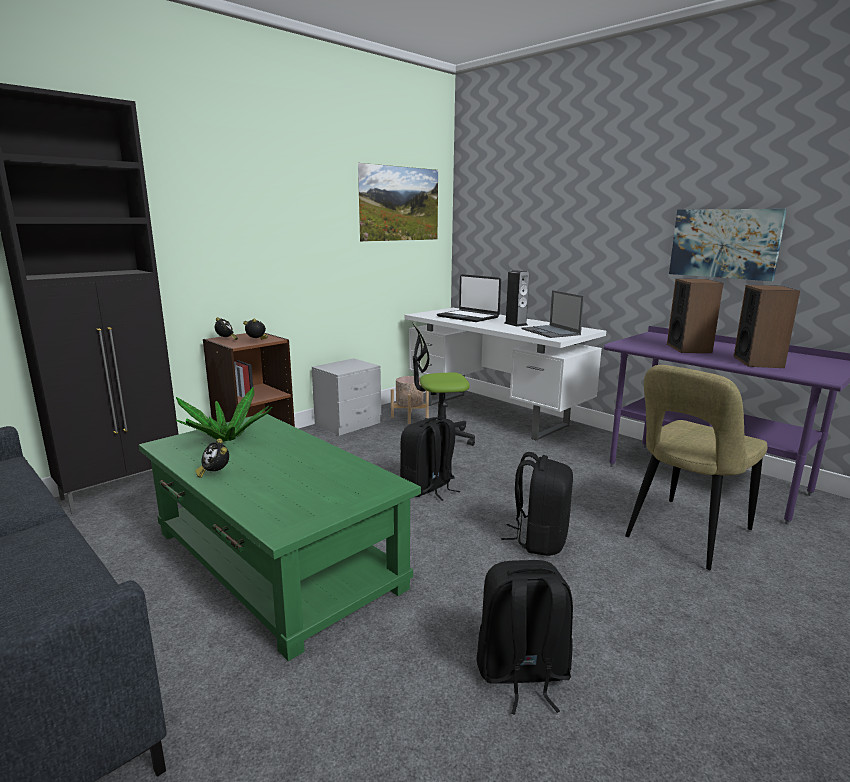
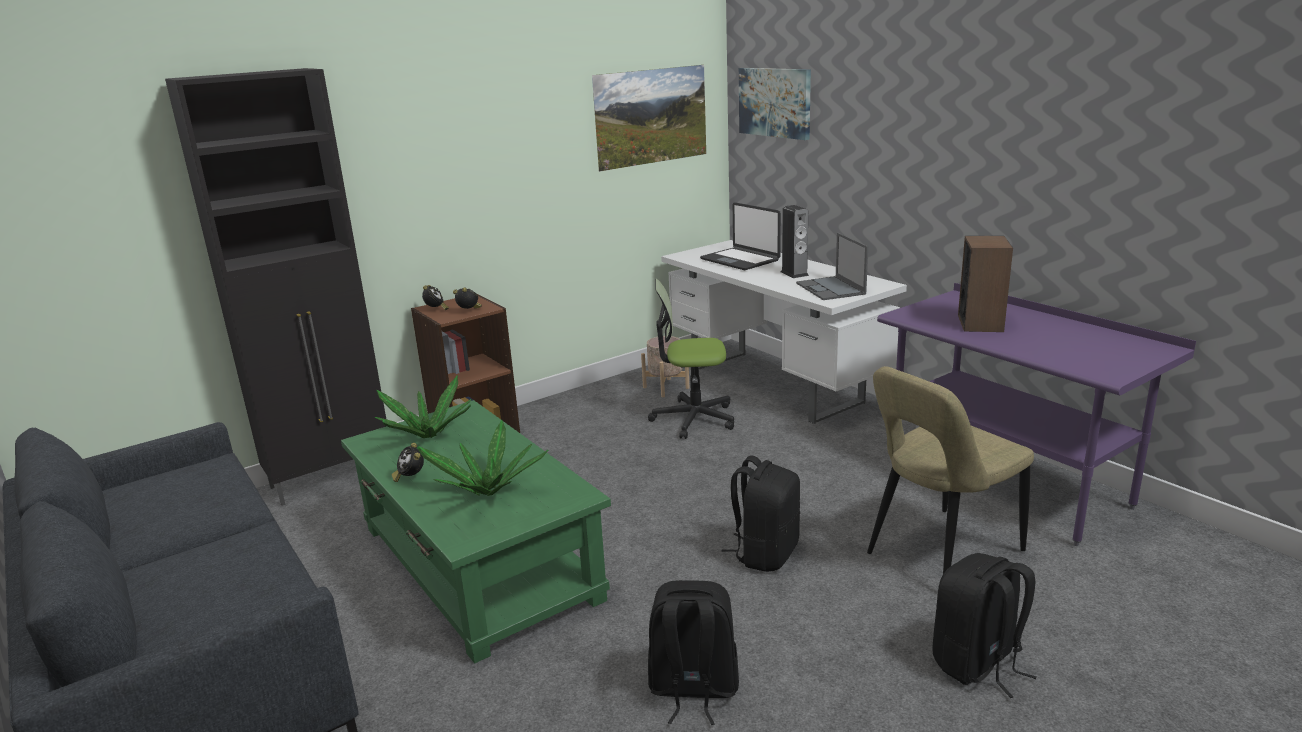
camera: 10 degrees right, 5 degrees up
grey nightstand [312,358,381,436] -> none
black backpack [400,417,460,501] -> black backpack moved to [932,553,1037,698]
picture [669,209,787,281] -> picture moved to [739,68,811,140]
speaker [733,285,800,368] -> none
none -> potted plant [418,420,549,496]

